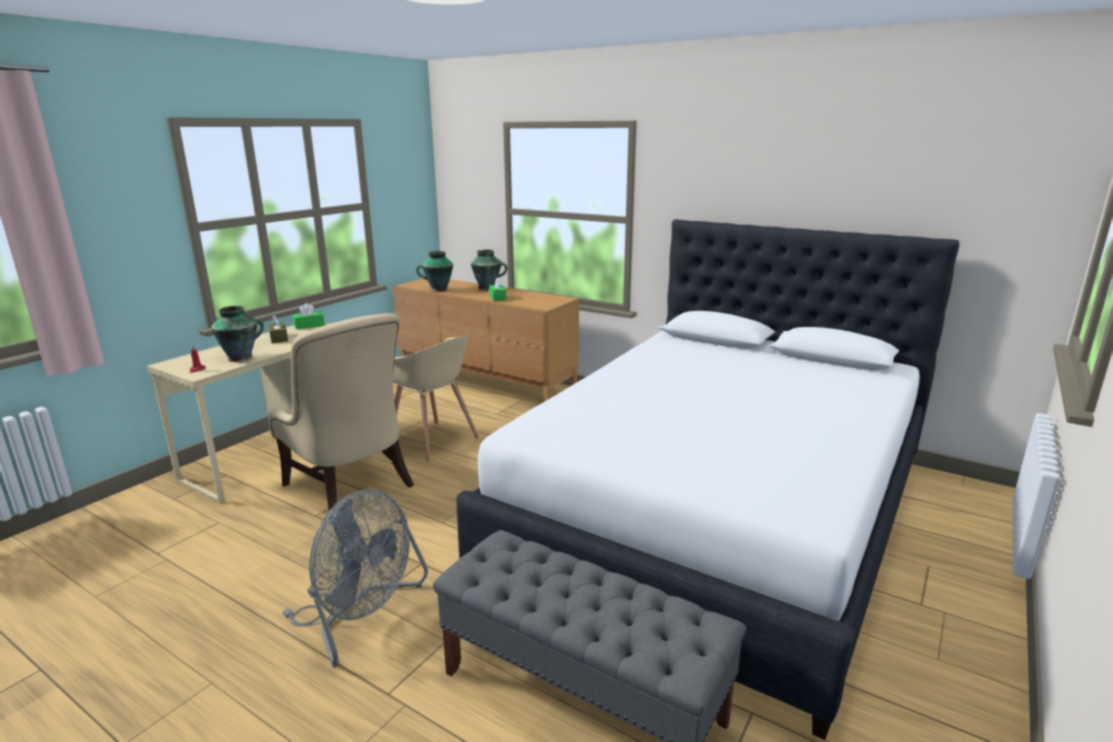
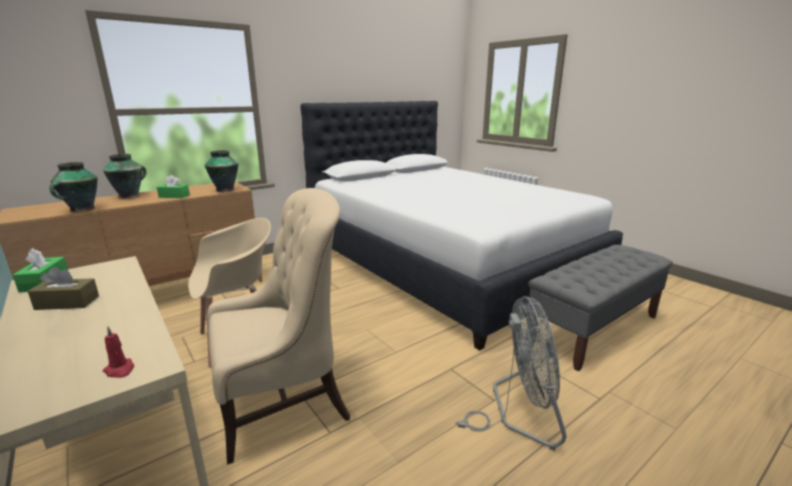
camera: 70 degrees left, 0 degrees up
vase [211,306,264,362] -> vase moved to [205,150,238,192]
grey fan [283,489,428,668] -> grey fan turned 45 degrees clockwise [455,296,567,451]

